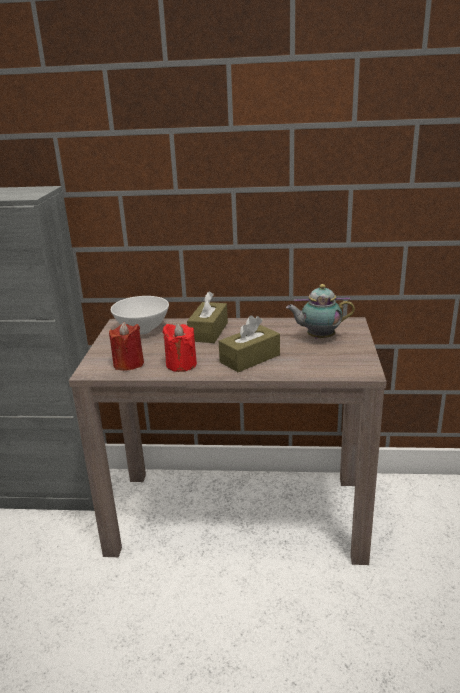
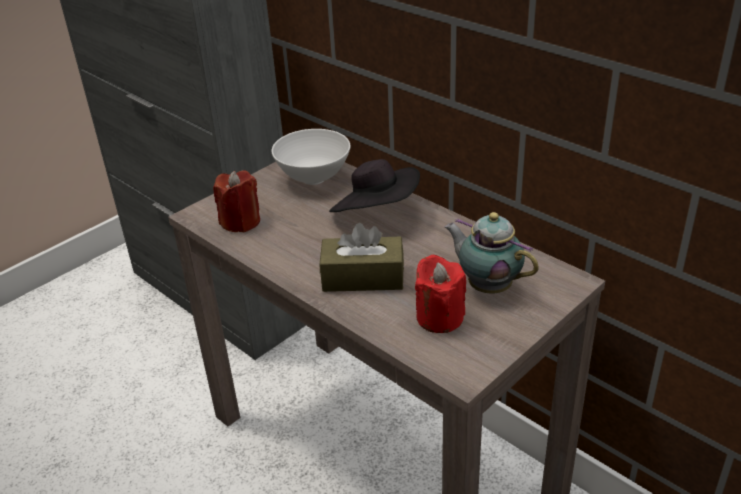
camera: 40 degrees right, 10 degrees up
red candle [163,324,197,372] -> red candle moved to [415,254,466,333]
brown tissue box [187,292,228,343] -> black hat [329,159,420,212]

